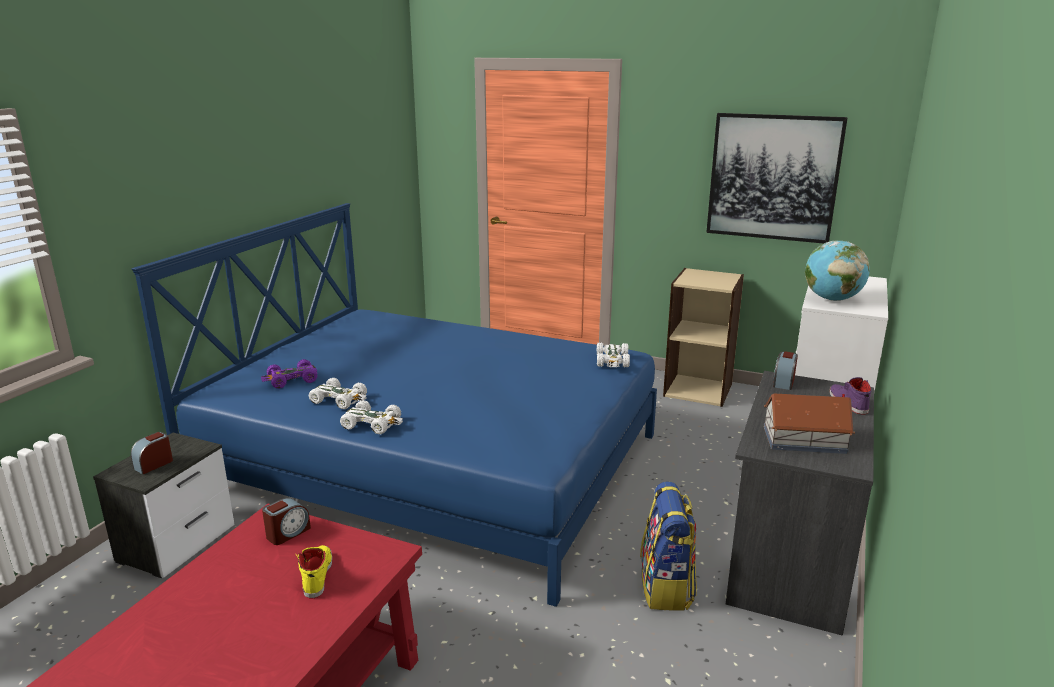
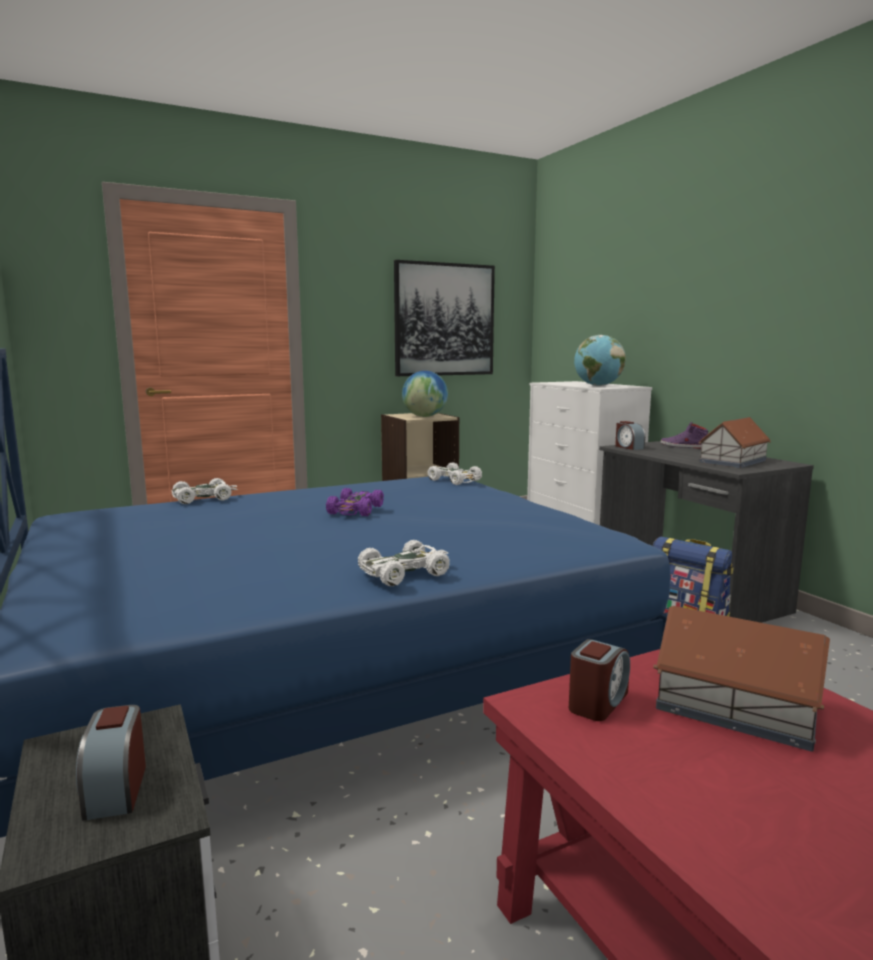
camera: 50 degrees left, 10 degrees down
purple toy car [261,359,318,389] -> purple toy car moved to [326,488,384,516]
alarm clock [262,498,311,545] -> alarm clock turned 45 degrees clockwise [569,639,630,721]
yellow shoe [296,545,332,598] -> toy house [653,606,830,752]
white toy car [309,378,367,409] -> white toy car moved to [172,478,237,504]
none -> globe [402,371,448,417]

